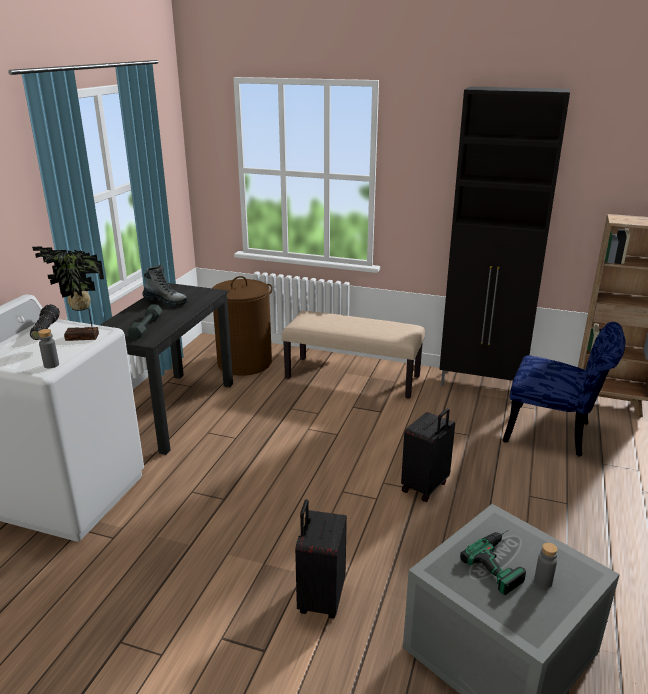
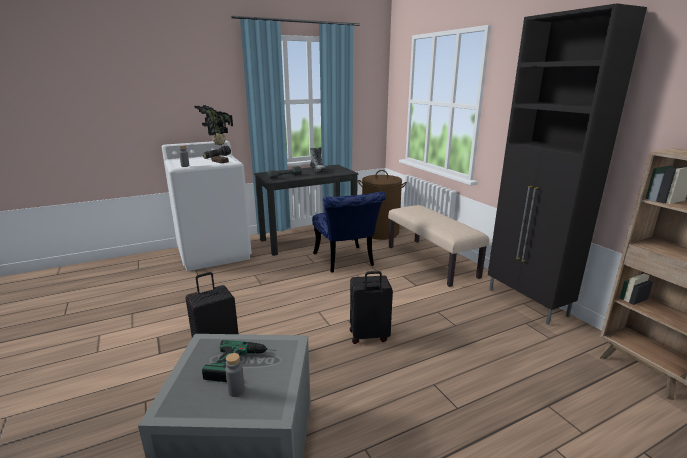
camera: 45 degrees right, 5 degrees down
blue chair [503,322,625,456] -> blue chair moved to [312,192,386,272]

